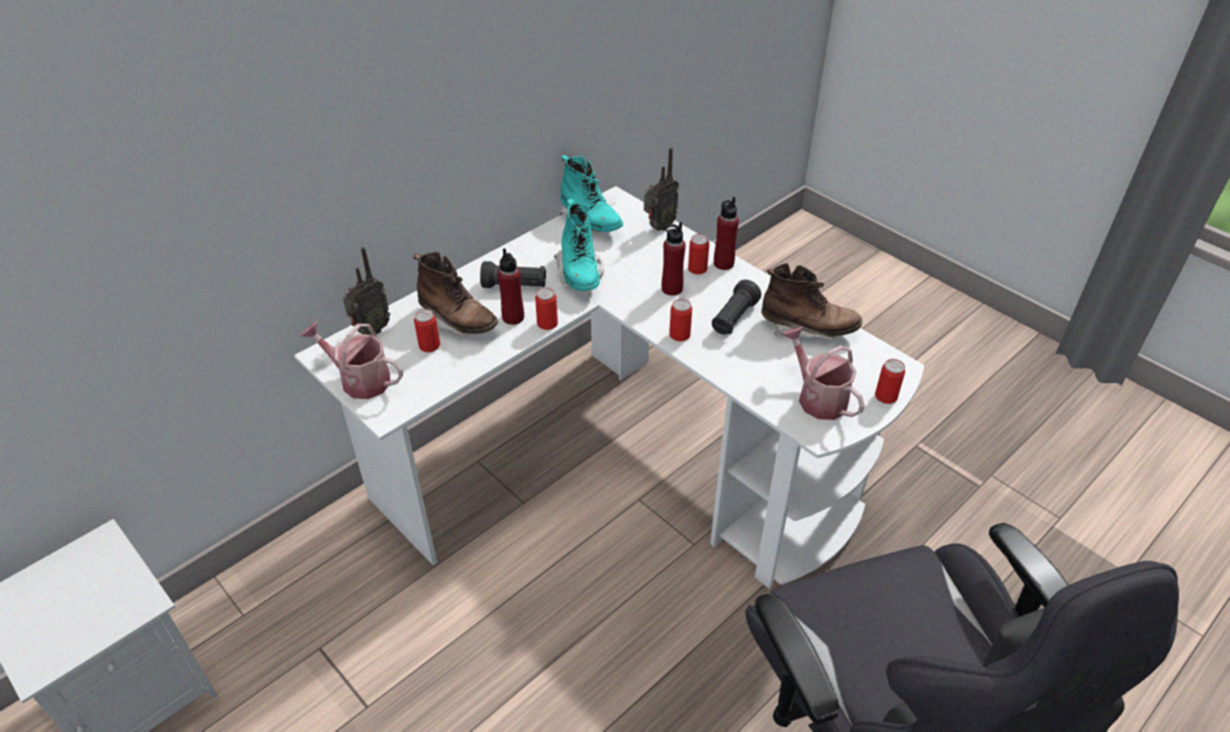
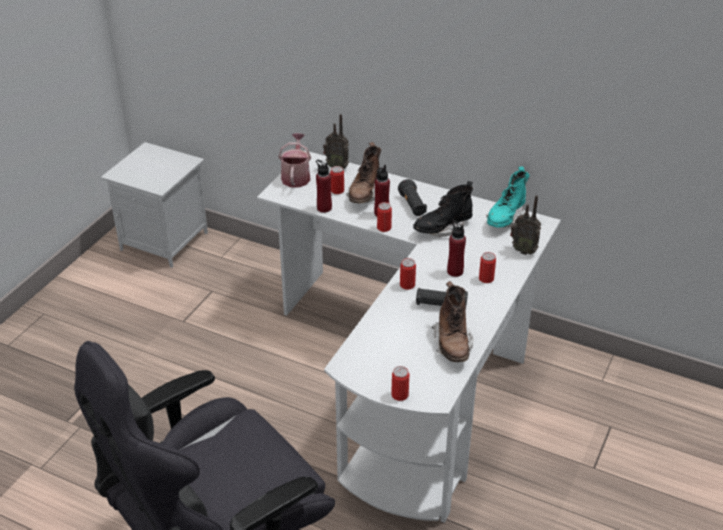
camera: 70 degrees right, 5 degrees down
turquoise boot [554,199,604,291] -> black boot [413,181,473,237]
red bottle [714,197,739,270] -> red bottle moved to [316,160,332,213]
watering can [782,326,865,420] -> none

